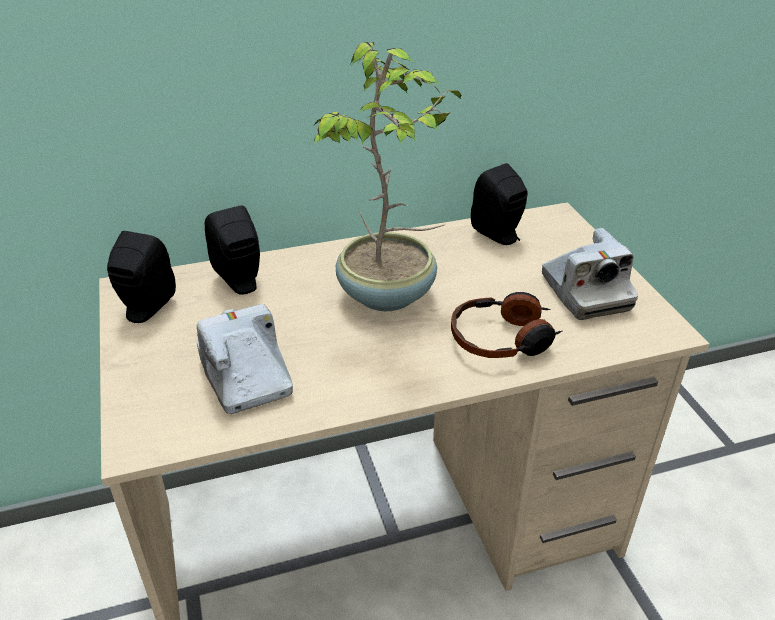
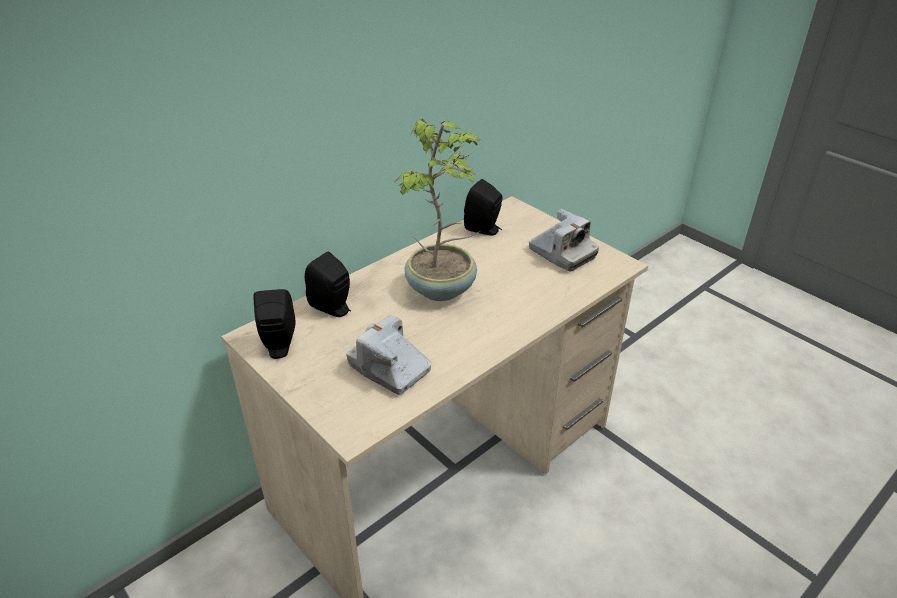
camera: 25 degrees left, 0 degrees up
headphones [451,292,562,358] -> none

